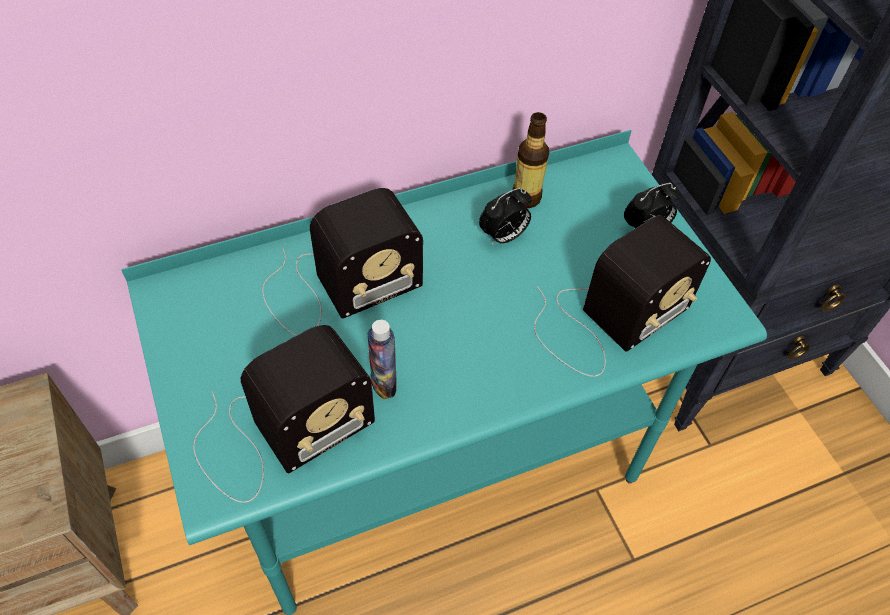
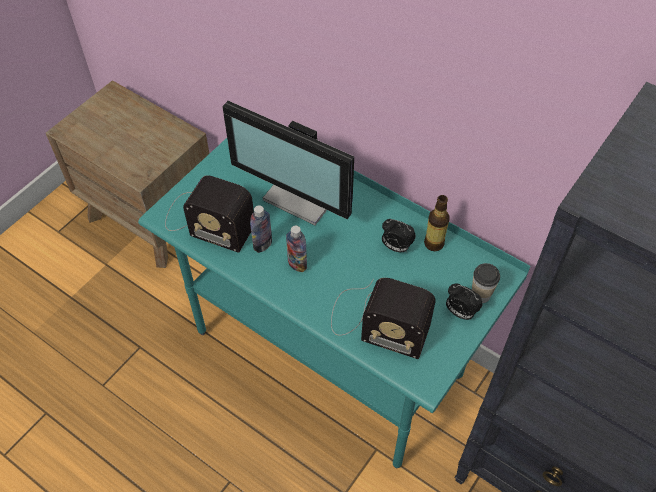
camera: 60 degrees right, 0 degrees up
radio [262,188,423,336] -> monitor [222,101,354,225]
none -> bottle [286,226,307,272]
none -> cup [472,263,500,303]

